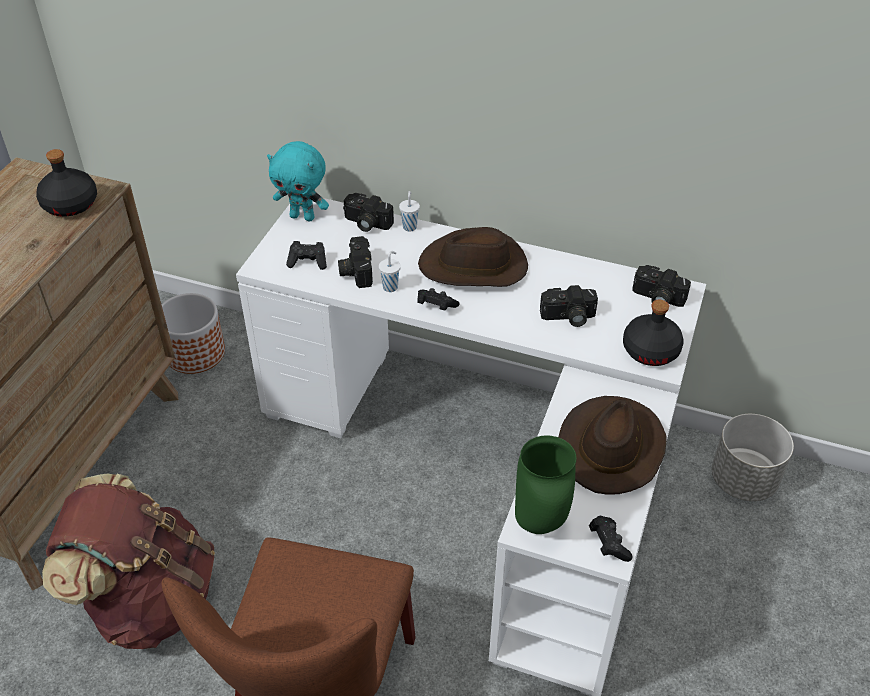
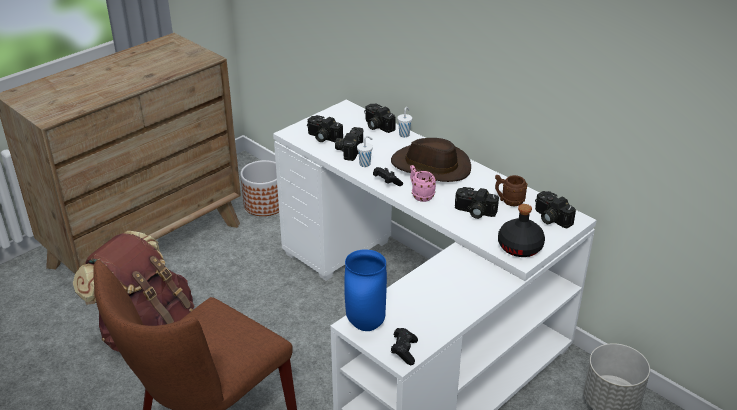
camera: 25 degrees right, 10 degrees down
black bottle [36,149,97,217] -> none
turquoise plush toy [267,141,329,221] -> none
black game controller [286,241,327,270] -> camera [307,115,343,142]
green vase [515,436,576,534] -> blue vase [344,249,387,331]
brown hat [558,396,667,495] -> none
none -> pink mug [410,165,436,202]
none -> brown mug [495,175,527,206]

